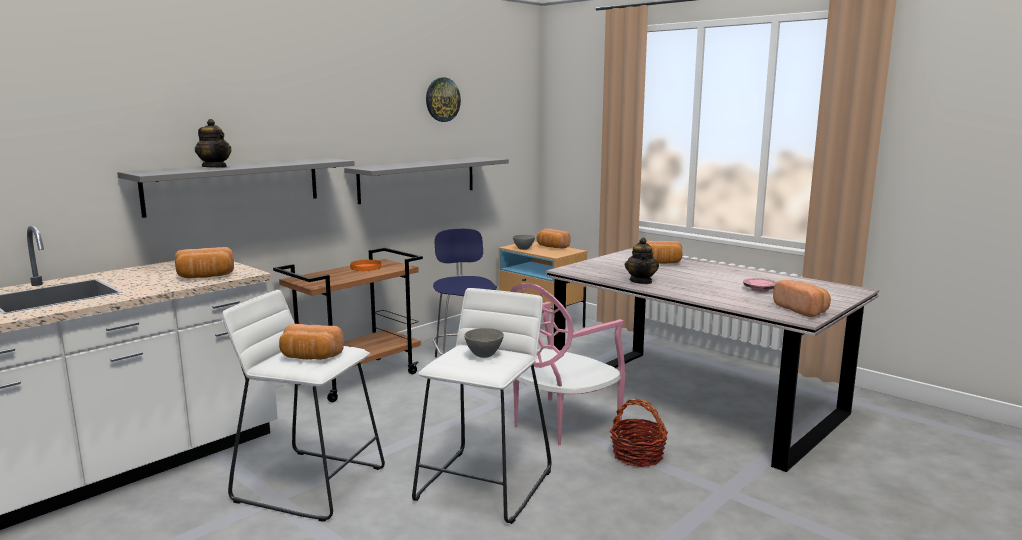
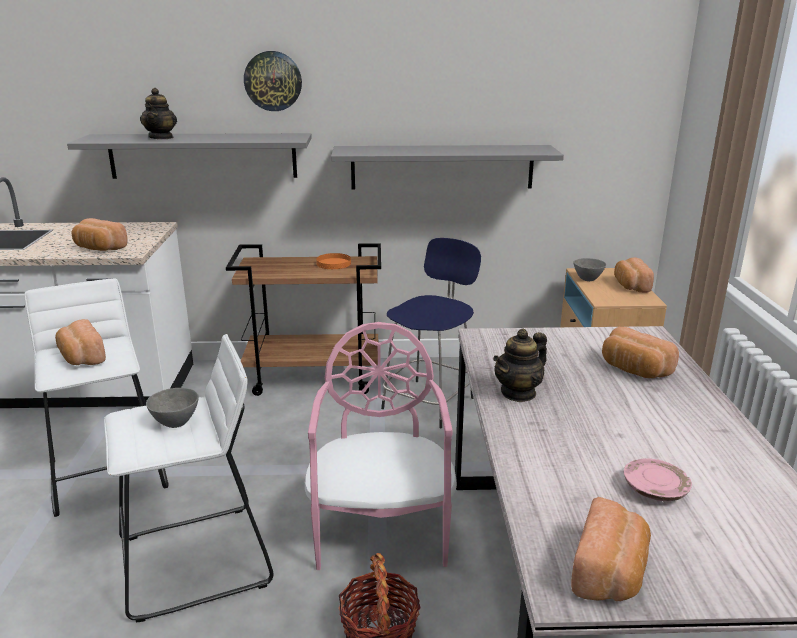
camera: 45 degrees right, 10 degrees up
wall clock [426,78,461,122] -> wall clock moved to [244,51,302,111]
pink chair [510,283,625,445] -> pink chair turned 90 degrees clockwise [305,322,457,570]

